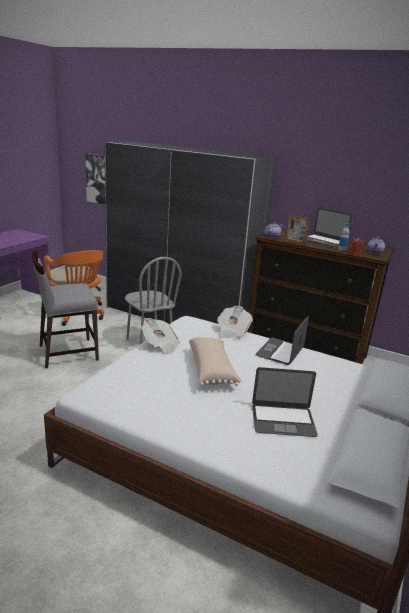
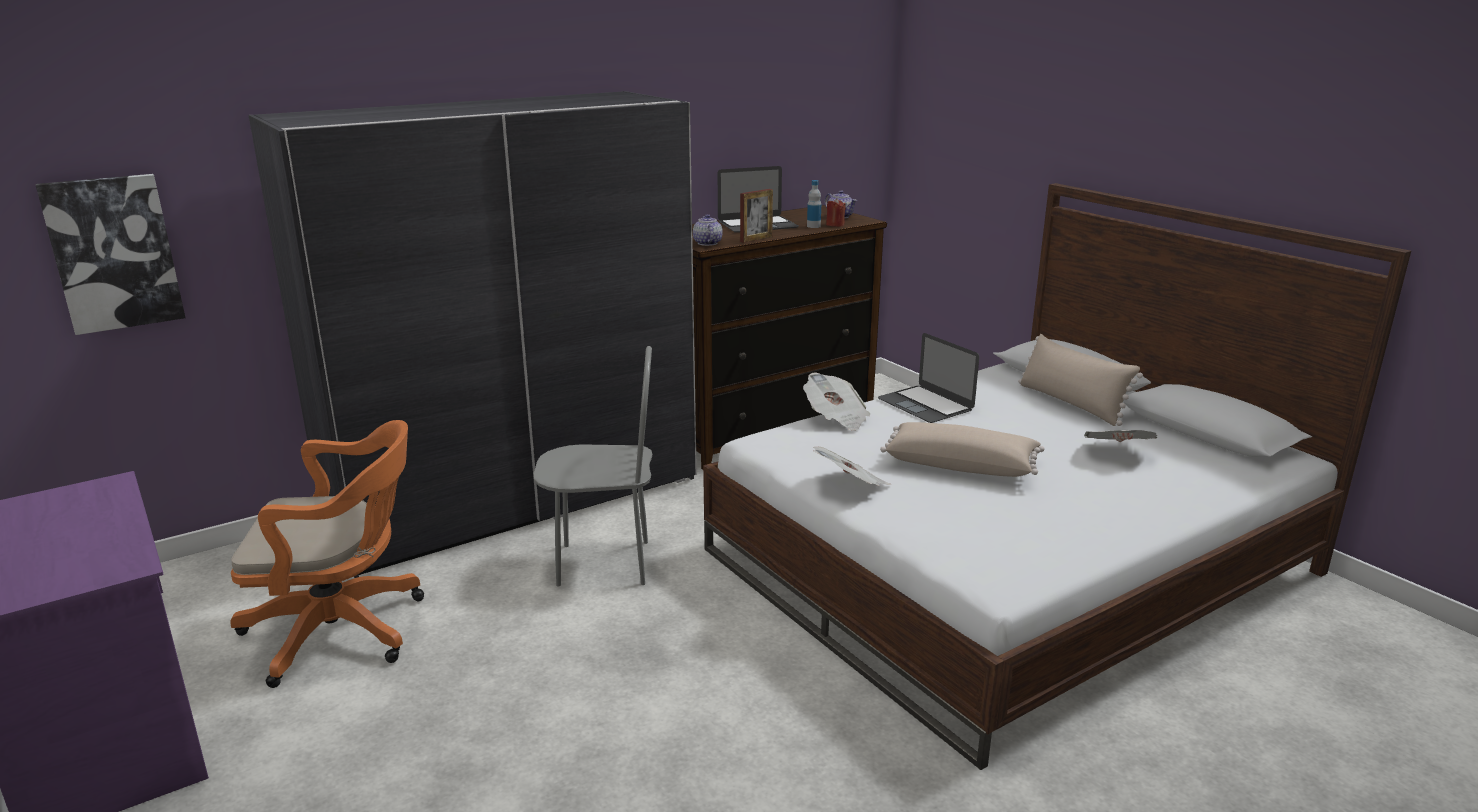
camera: 60 degrees left, 0 degrees up
grey chair [32,250,99,368] -> none
laptop [252,367,318,437] -> newspaper [1084,430,1157,442]
none -> beige pillow [1018,334,1143,426]

